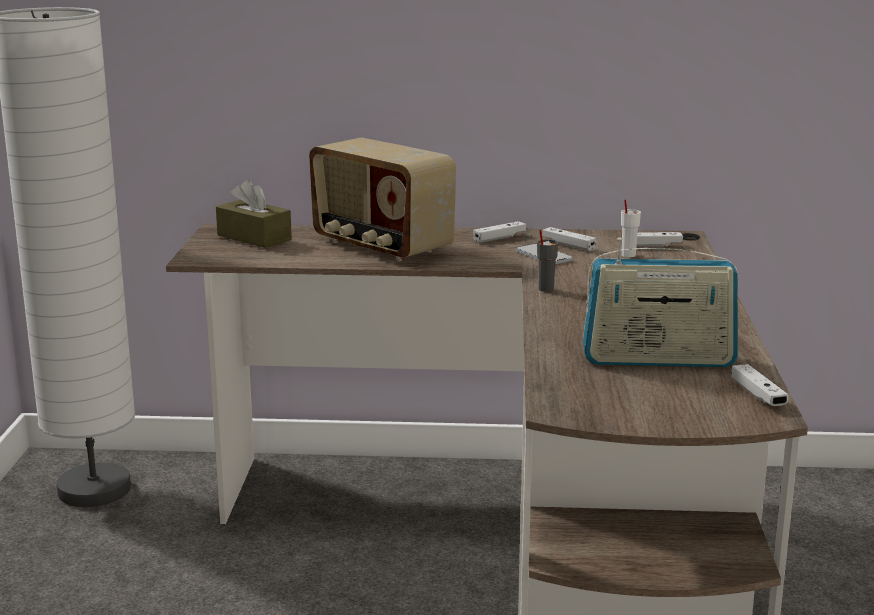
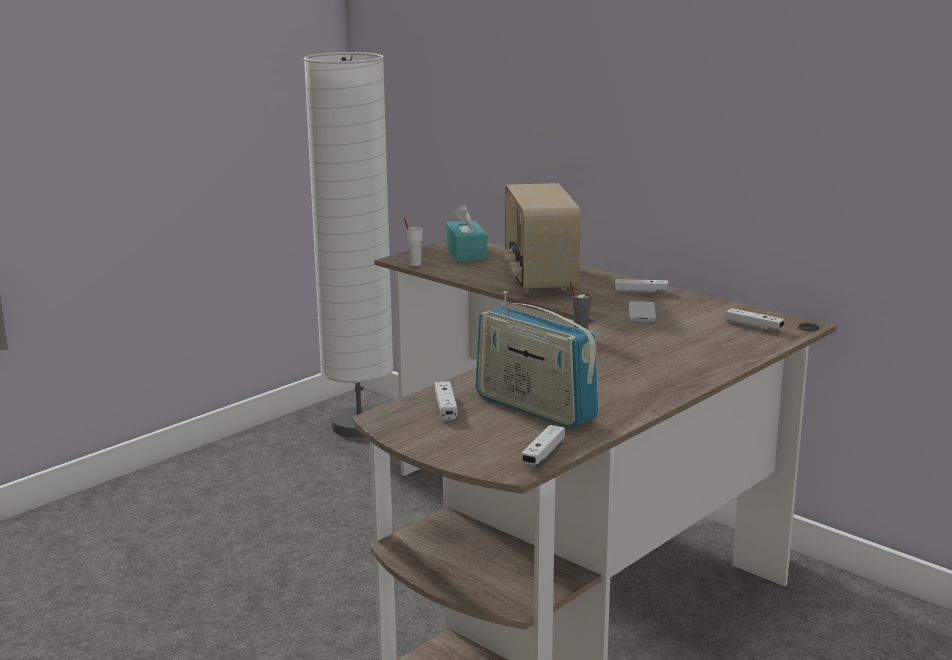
camera: 40 degrees right, 0 degrees up
brown tissue box [216,179,292,248] -> turquoise tissue box [446,204,487,261]
white game controller [542,227,596,251] -> white game controller moved to [435,381,457,421]
white cup [621,199,641,257] -> white cup moved to [404,218,423,266]

